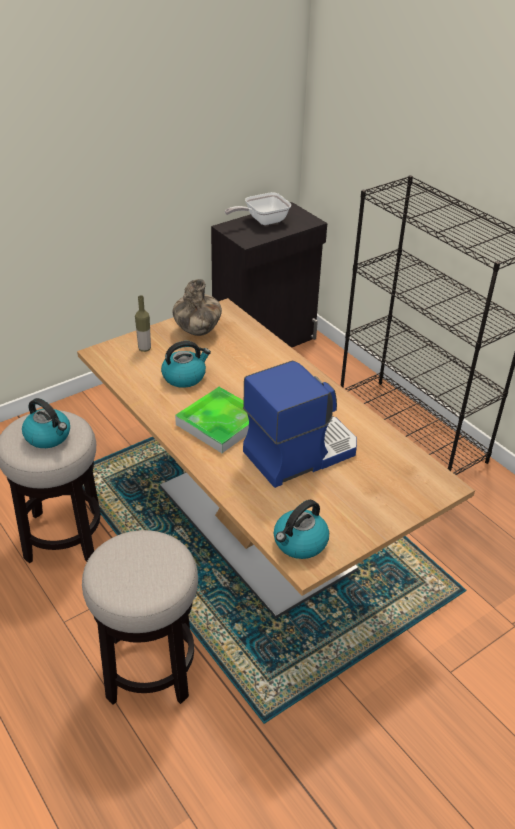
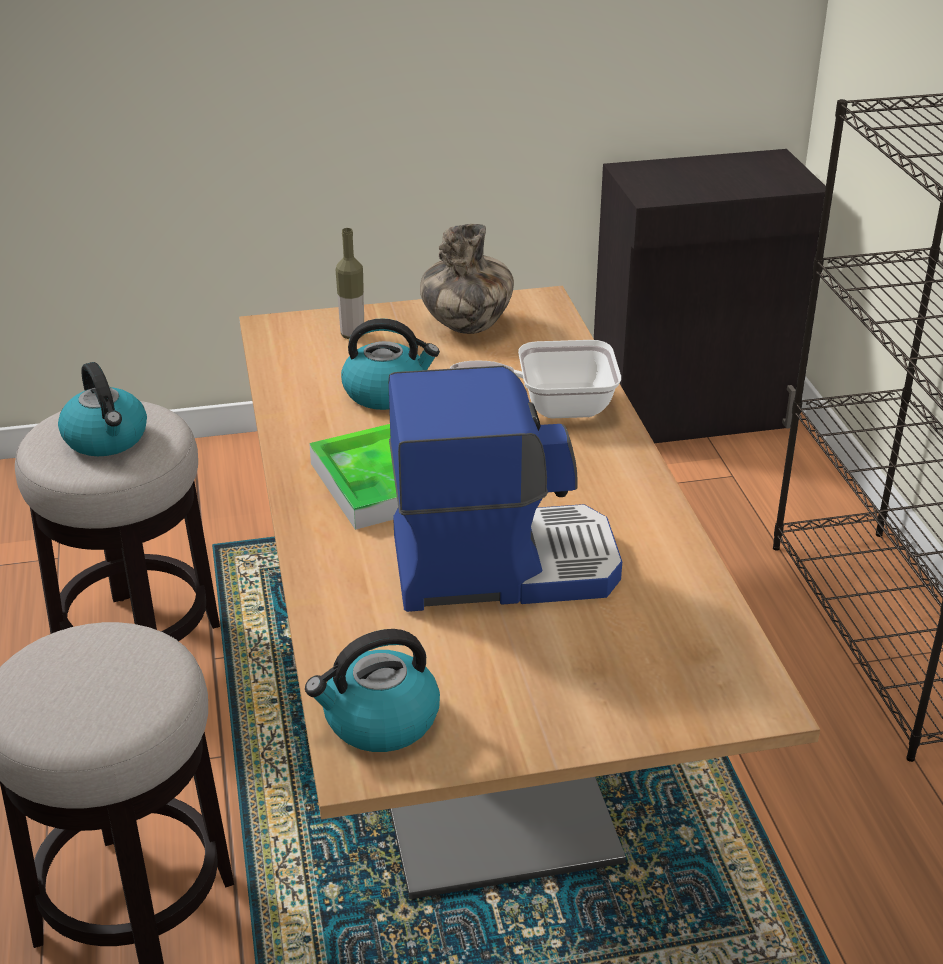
camera: 25 degrees right, 5 degrees down
frying pan [225,192,291,225] -> frying pan moved to [450,340,621,418]

